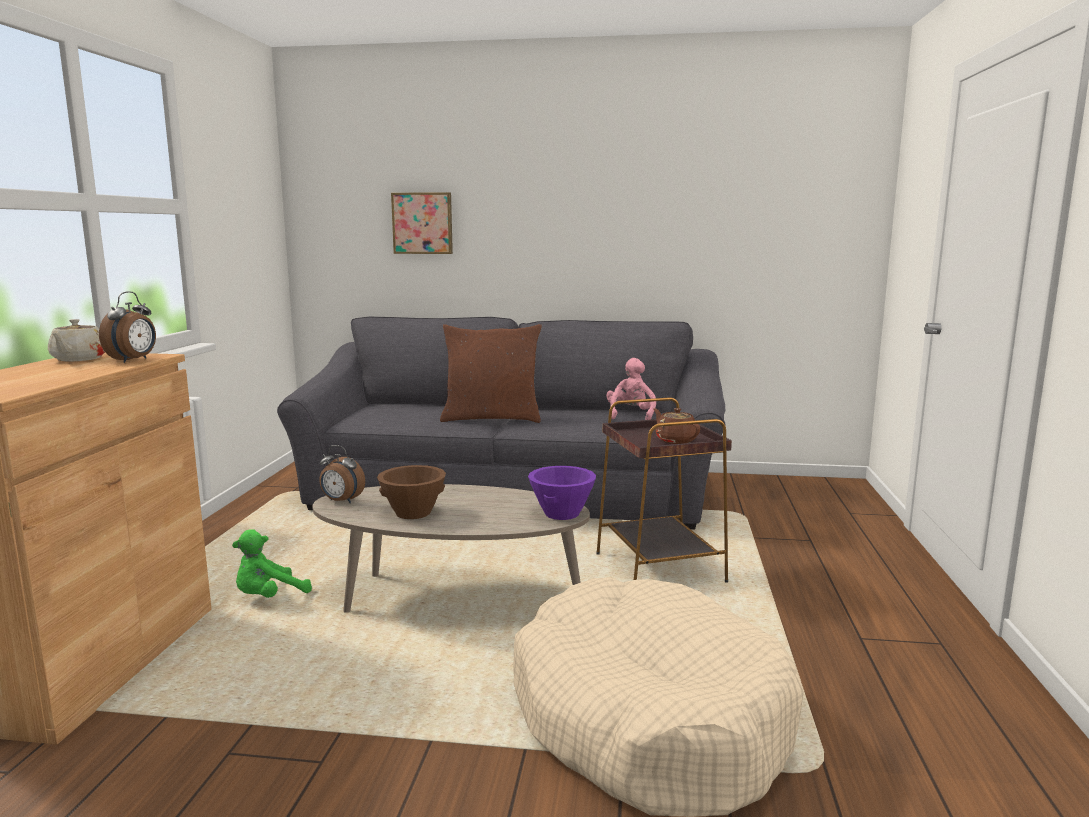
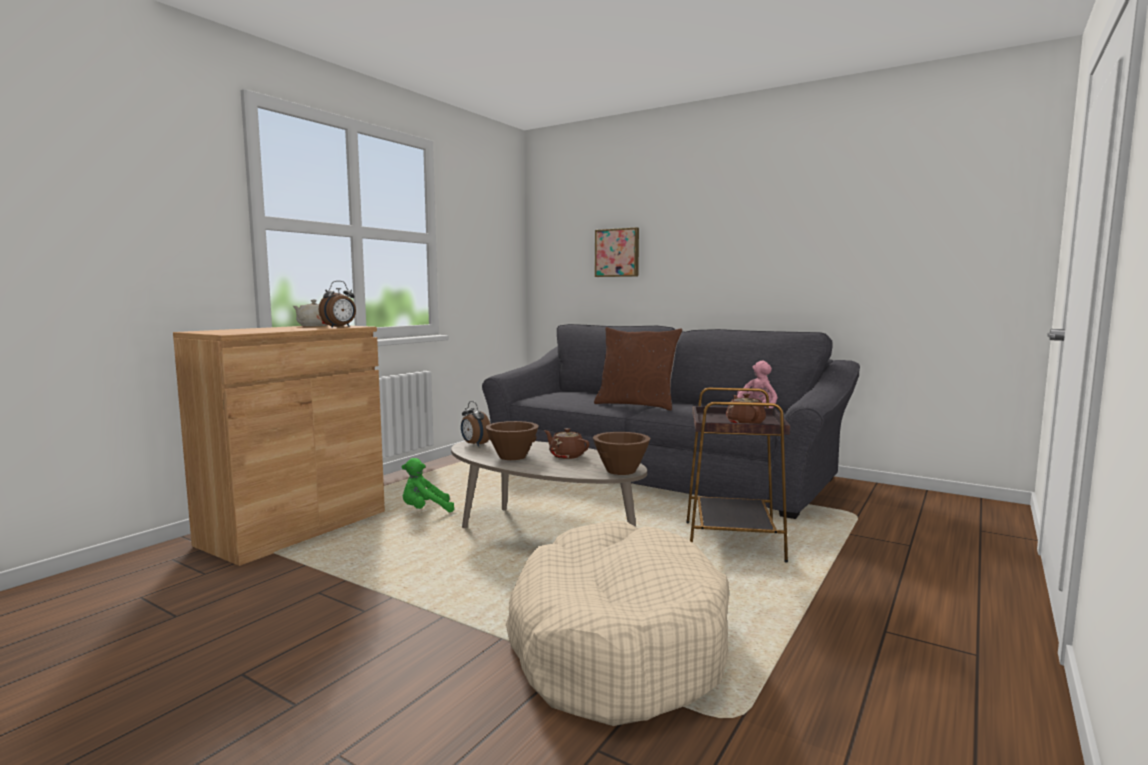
camera: 25 degrees right, 5 degrees down
purple bowl [528,466,596,520] -> brown bowl [593,432,650,475]
none -> brown teapot [544,428,589,459]

